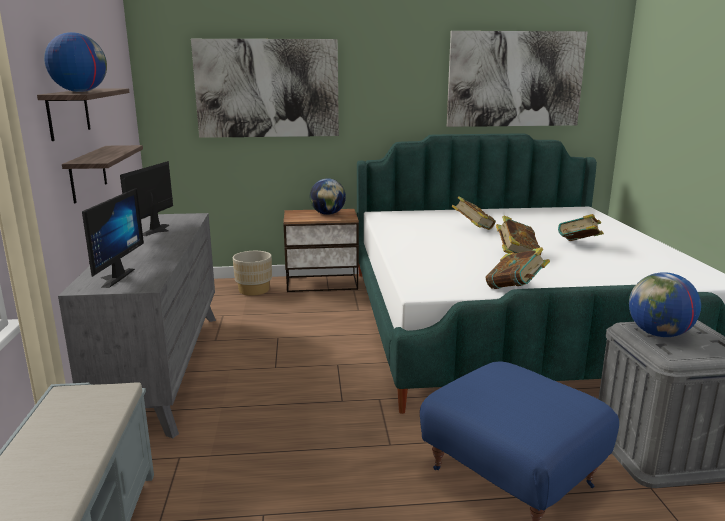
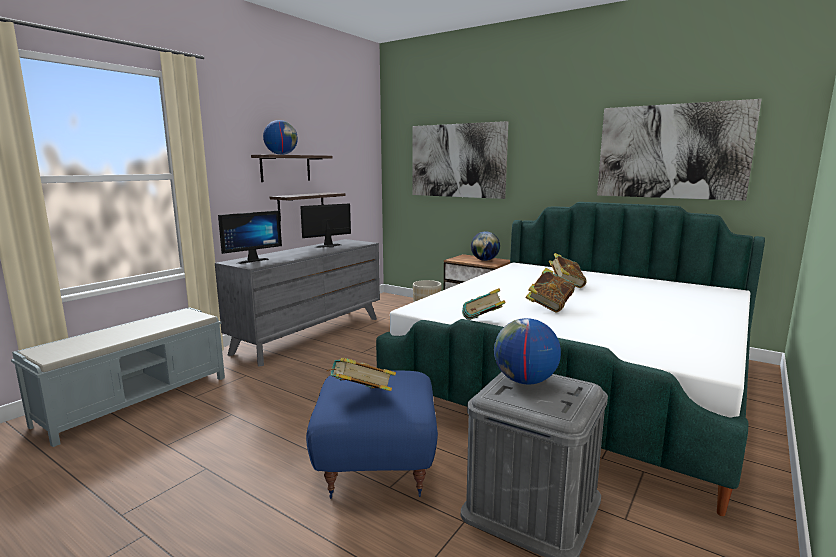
camera: 40 degrees right, 5 degrees down
book [558,214,604,241] -> book moved to [327,358,396,391]

